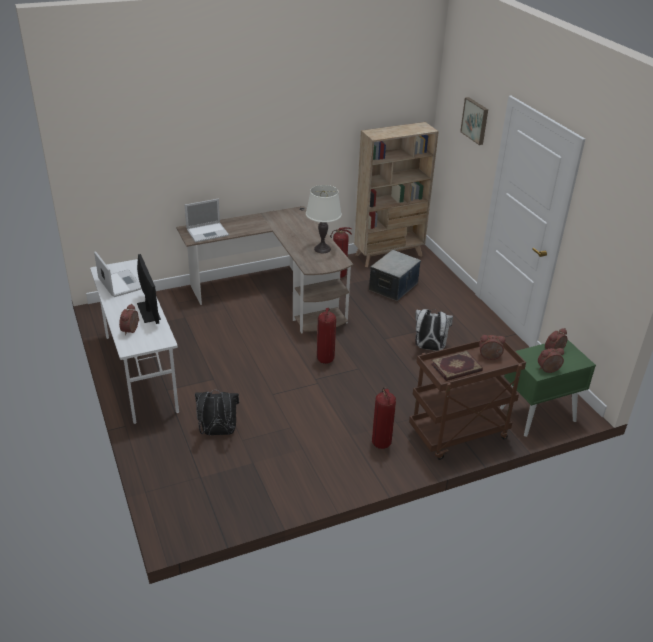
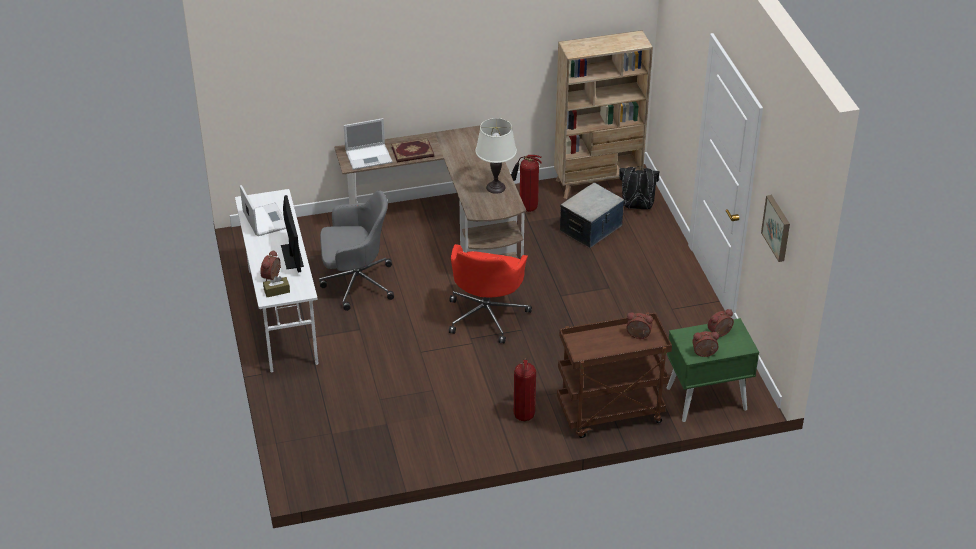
camera: 10 degrees right, 5 degrees up
black backpack [195,390,239,435] -> black backpack moved to [619,166,659,209]
fire extinguisher [317,308,336,364] -> red office chair [449,244,532,344]
white backpack [415,309,453,351] -> none
book [431,351,483,381] -> book moved to [391,138,434,162]
picture [460,97,488,145] -> picture moved to [761,195,790,262]
none -> brown tissue box [263,276,290,297]
none -> grey office chair [319,190,394,311]

